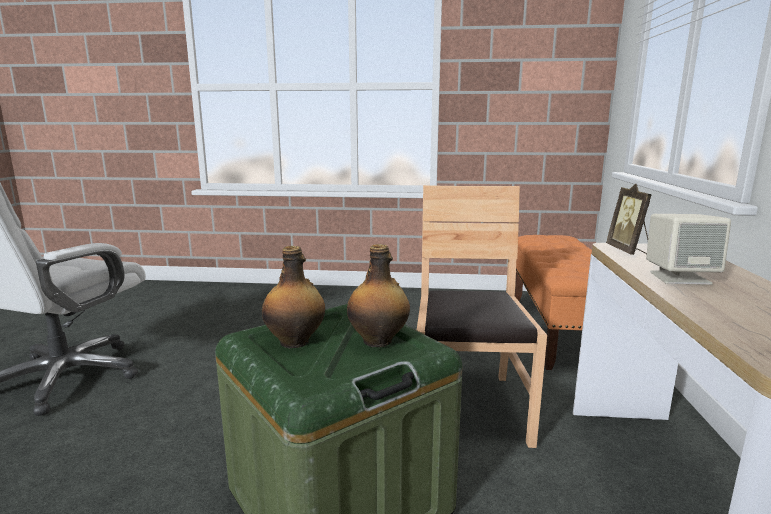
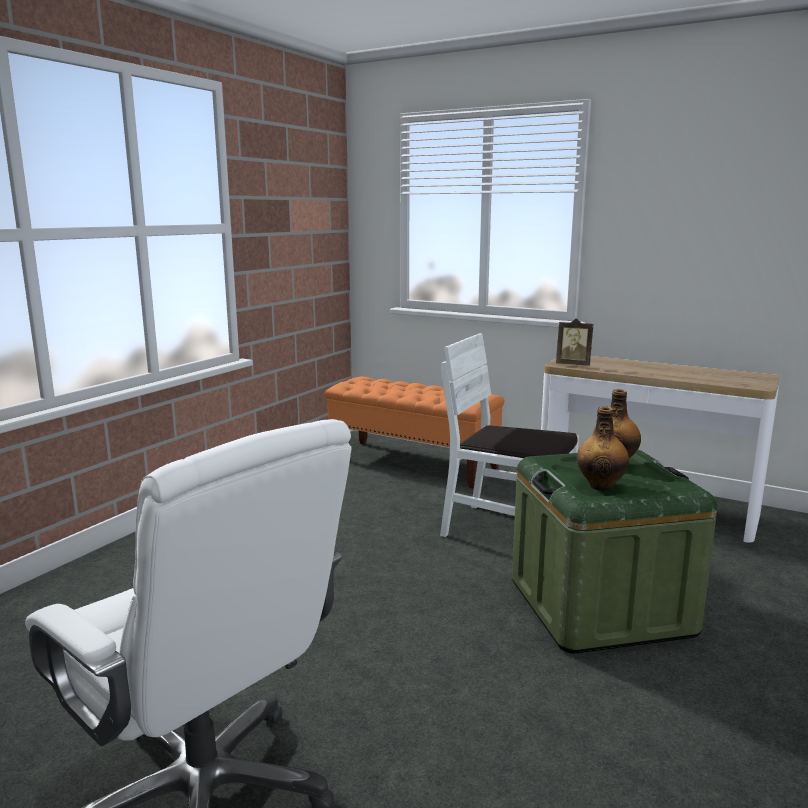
camera: 65 degrees left, 0 degrees up
brown chair [417,185,547,448] -> white chair [440,333,579,537]
beige speaker [646,214,731,285] -> none

